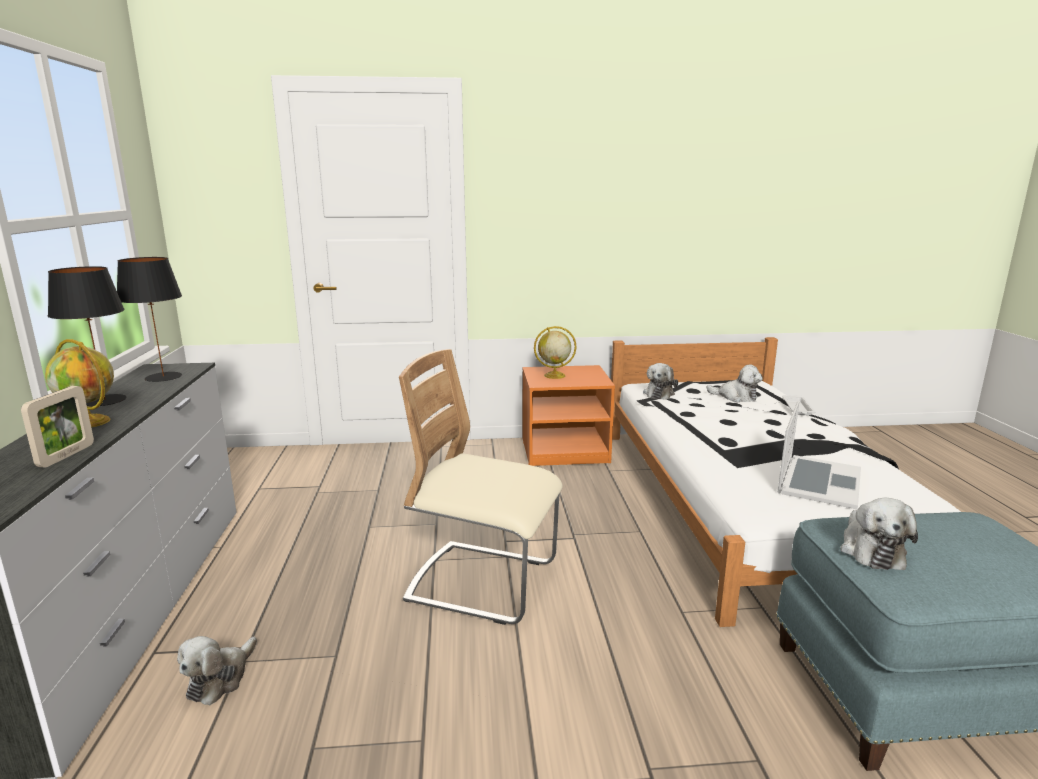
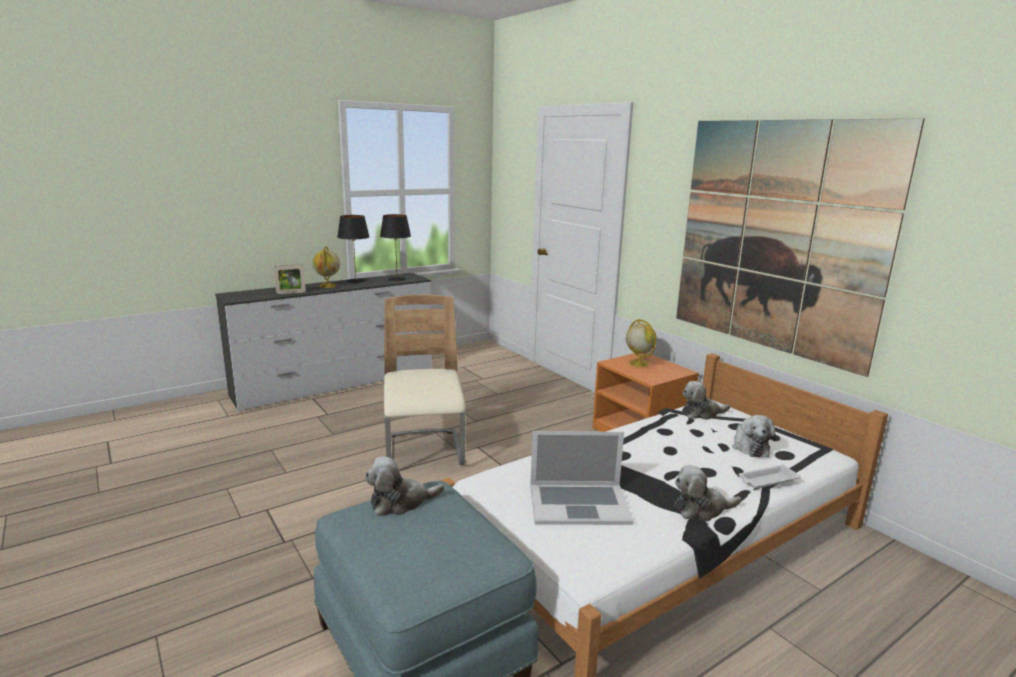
camera: 60 degrees right, 0 degrees up
plush toy [177,636,257,705] -> plush toy moved to [674,465,741,521]
none -> picture [676,118,925,377]

